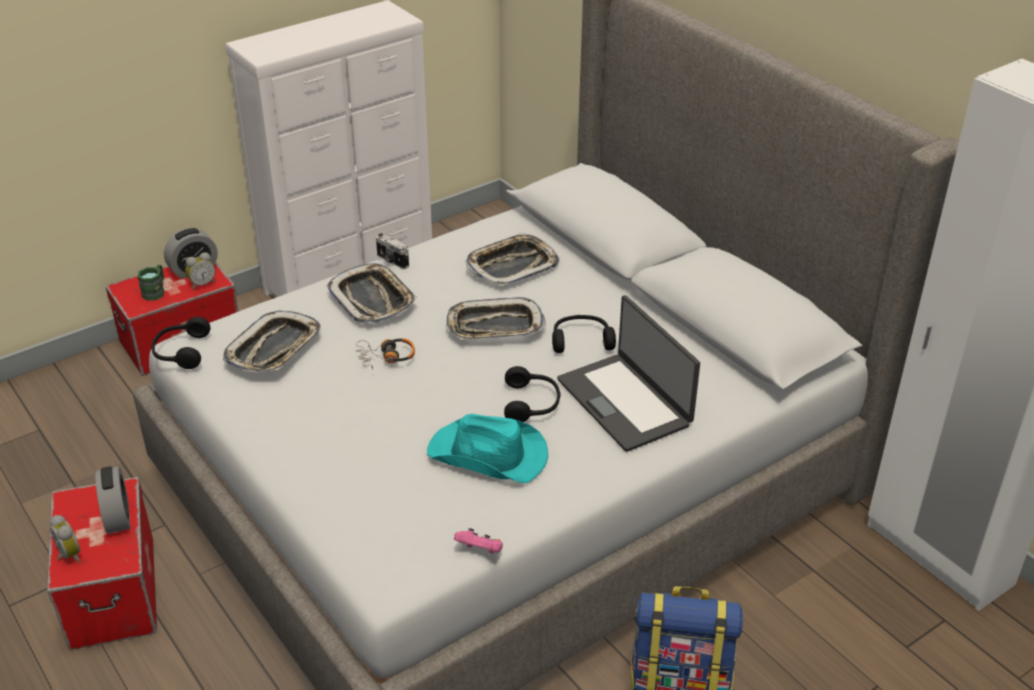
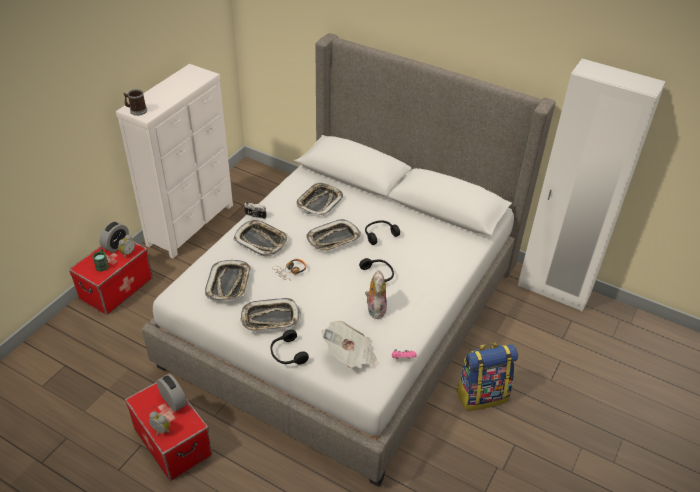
camera: 25 degrees left, 5 degrees up
black headphones [152,317,211,369] -> black headphones moved to [271,329,309,365]
turquoise hat [427,414,548,483] -> plush toy [365,270,387,319]
laptop [557,295,700,452] -> none
none -> mug [124,89,147,116]
none -> tray [241,298,301,331]
none -> newspaper [322,321,379,369]

